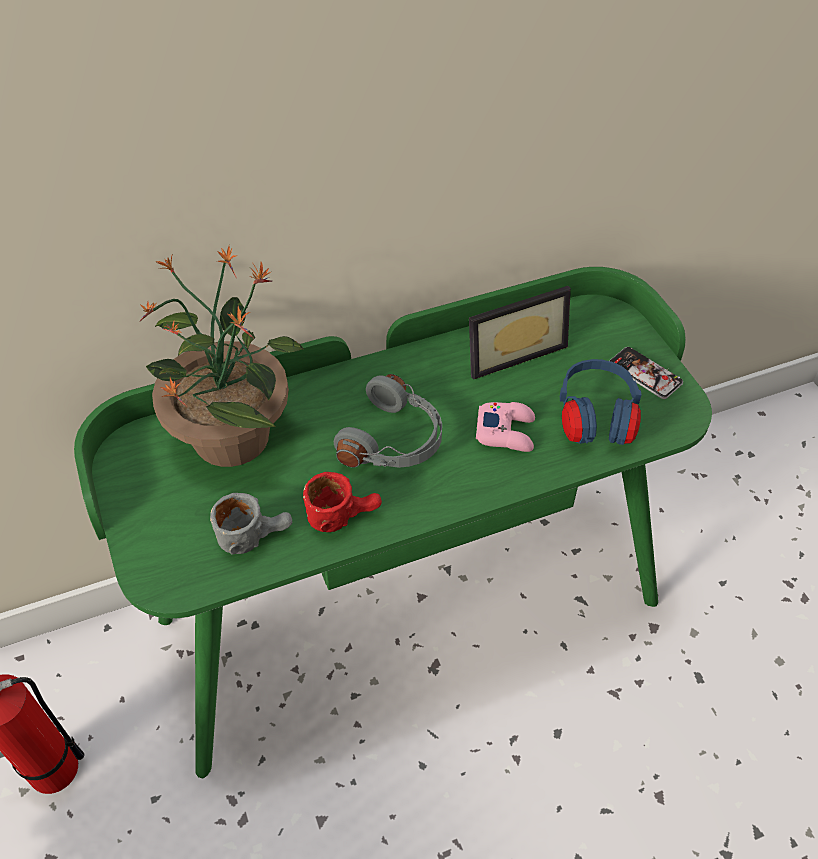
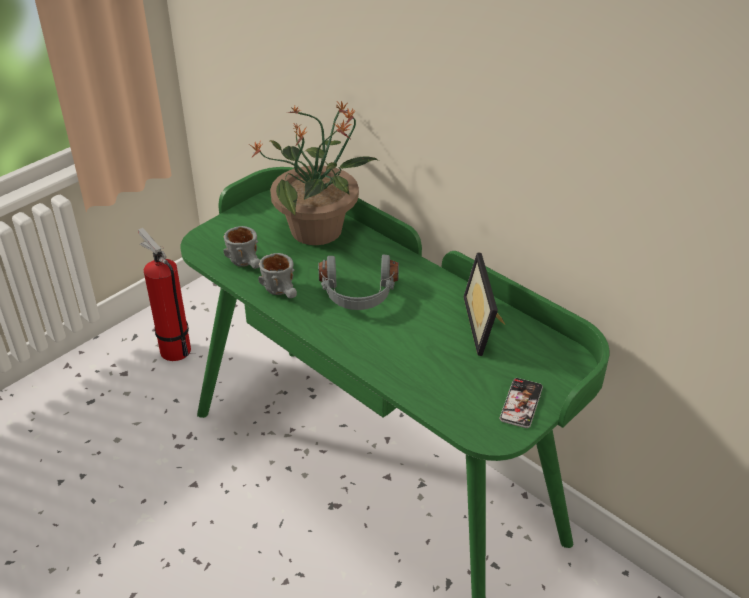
camera: 65 degrees right, 10 degrees down
red mug [303,472,382,532] -> grey mug [258,253,297,298]
picture frame [469,286,571,380] -> picture frame turned 45 degrees clockwise [463,253,505,356]
pink game controller [476,402,535,452] -> none
blue headphones [560,359,641,445] -> none

